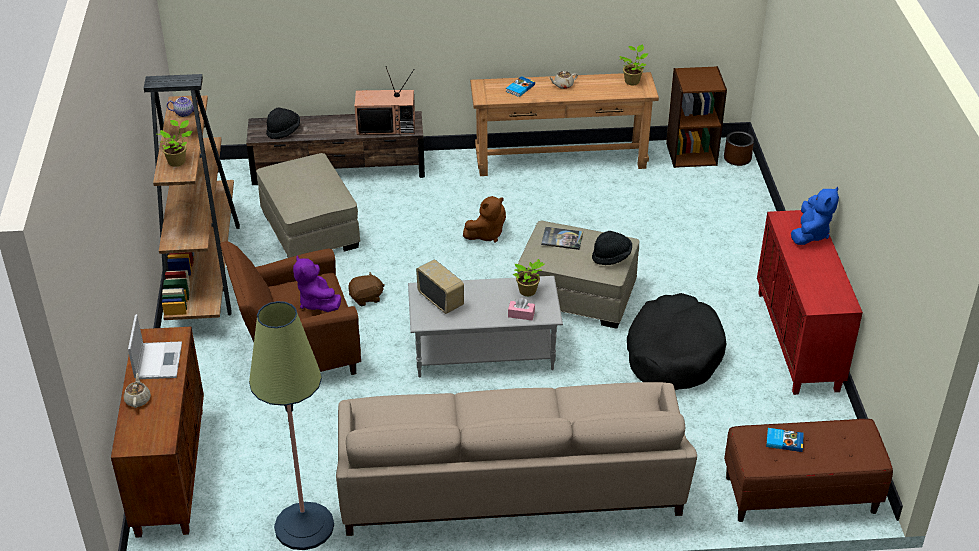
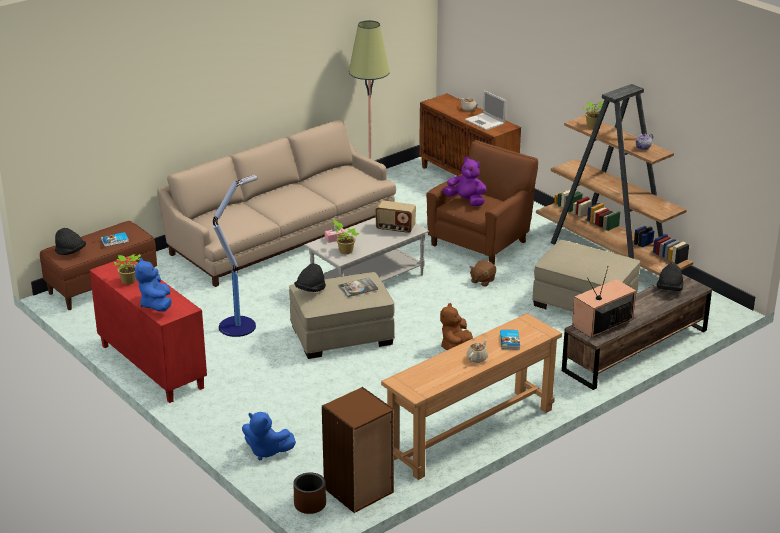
camera: 145 degrees right, 10 degrees down
potted plant [619,44,648,85] -> potted plant moved to [114,254,141,285]
black dog bed [627,293,726,390] -> floor lamp [213,175,257,337]
none -> black hat [55,228,86,255]
none -> blue plush toy [242,412,296,460]

